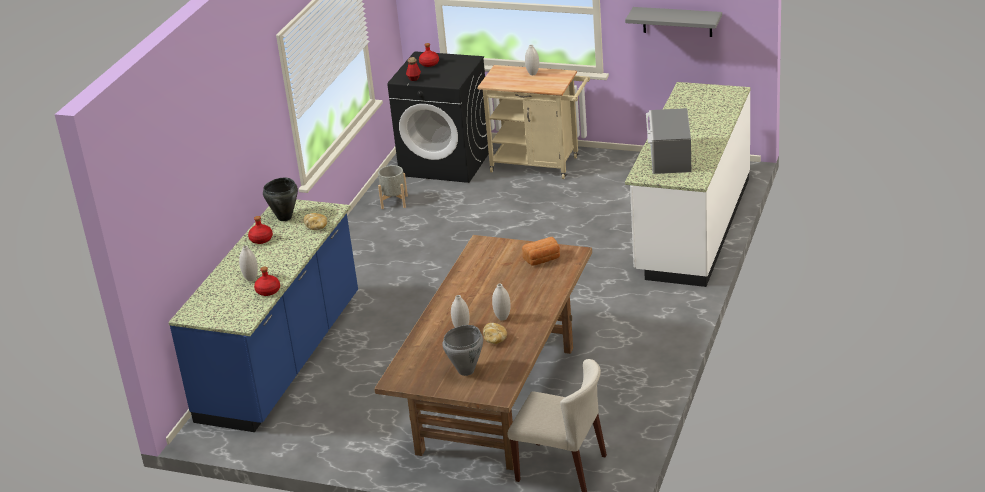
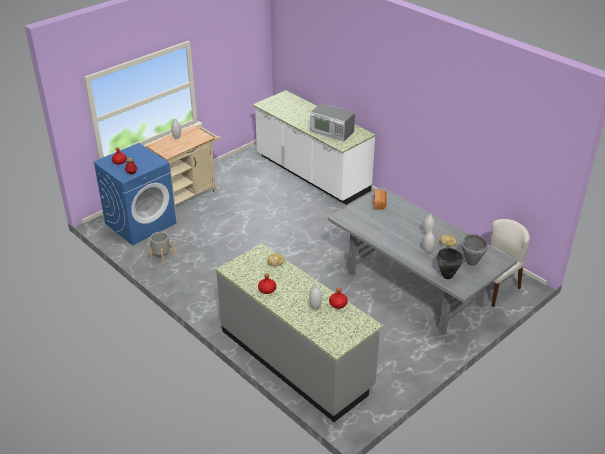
camera: 65 degrees left, 5 degrees up
blue counter [168,199,358,432] -> grey counter [216,243,383,422]
black cooking pot [263,178,298,221] -> black cooking pot moved to [437,248,463,279]
brown dining table [374,235,592,470] -> grey dining table [328,187,518,335]
black washing machine [387,51,489,183] -> blue washing machine [93,143,176,245]
grey shelf [625,7,722,37] -> none

